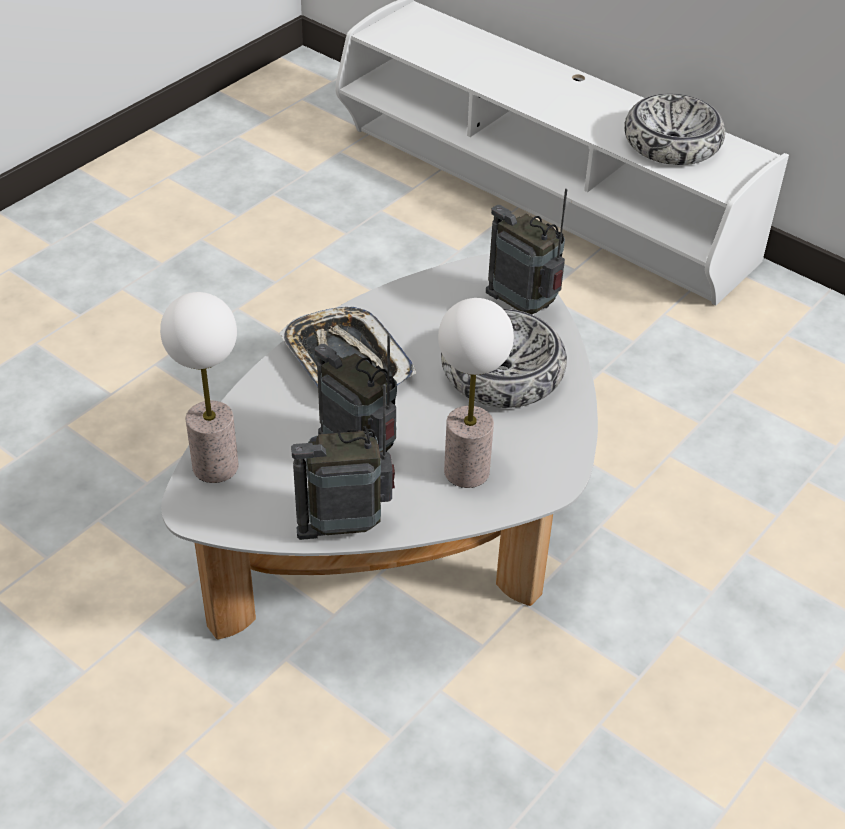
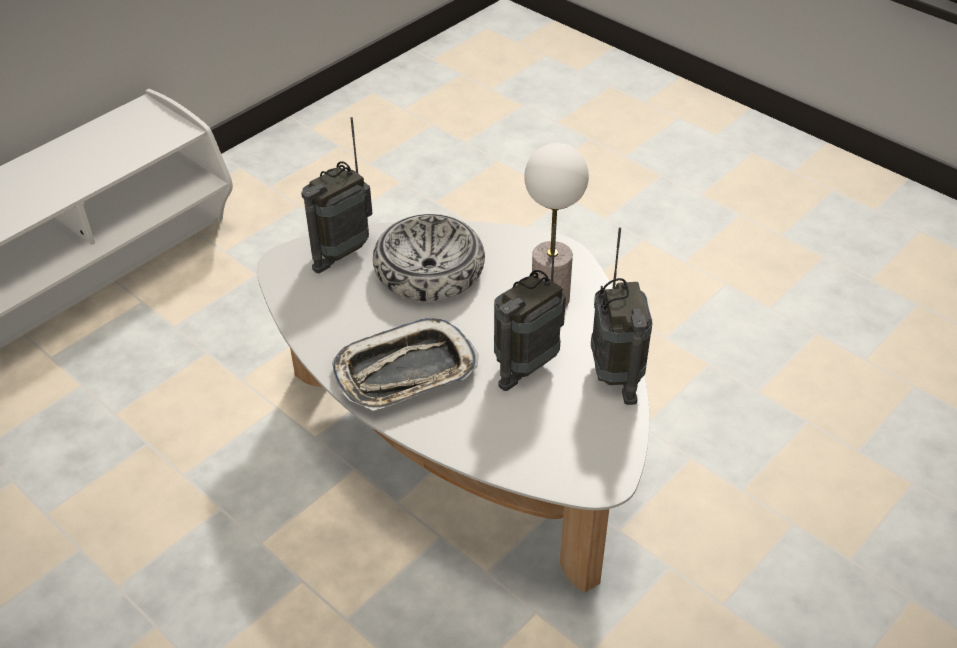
camera: 85 degrees left, 0 degrees up
table lamp [160,292,239,483] -> none
bowl [624,94,725,165] -> none

